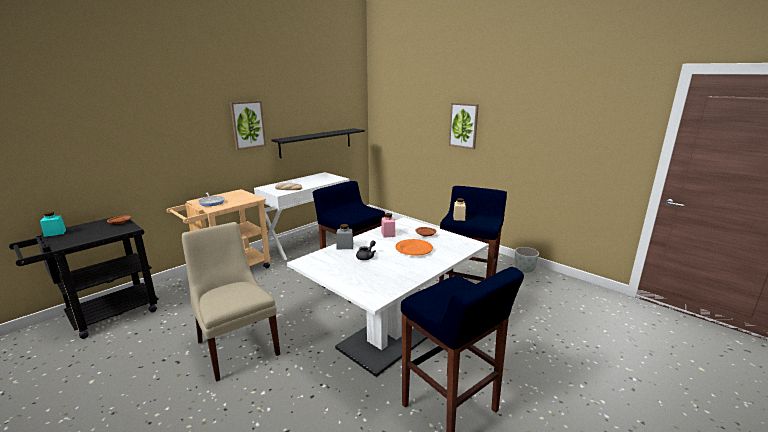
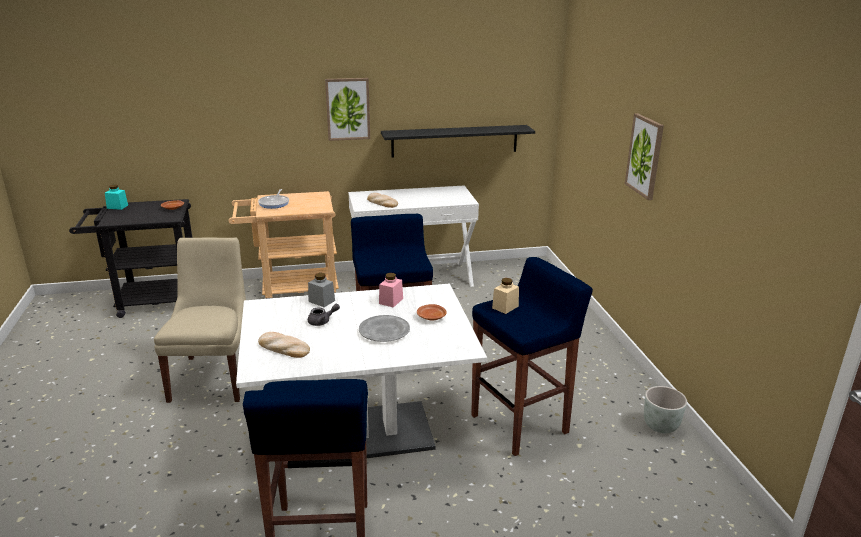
camera: 35 degrees right, 5 degrees up
orange plate [395,239,433,256] -> grey plate [359,315,410,342]
none -> bread [258,332,310,358]

